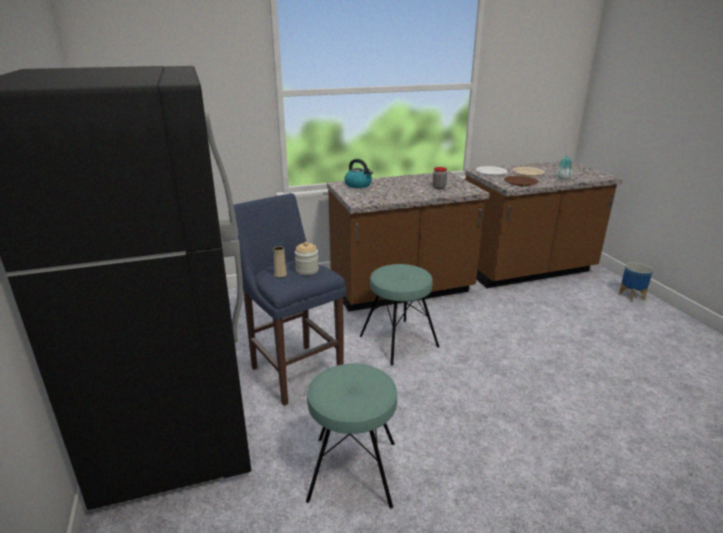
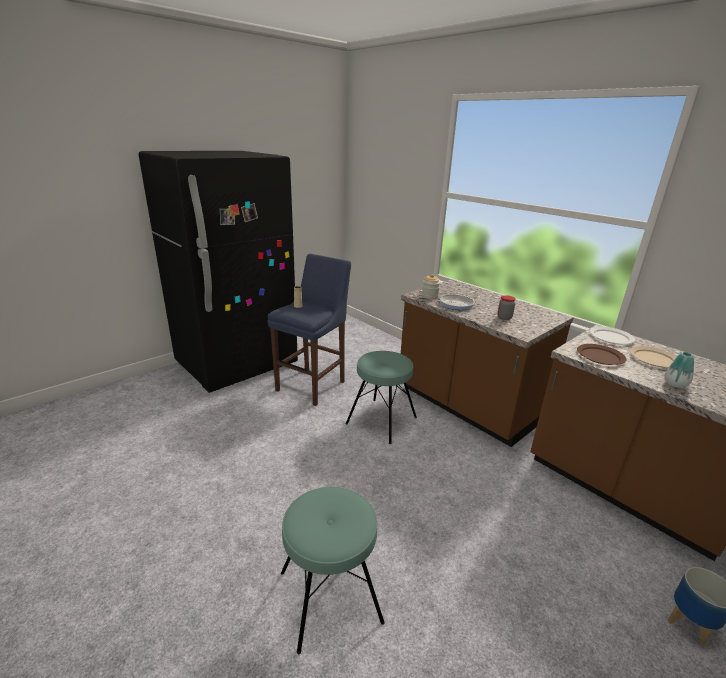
camera: 65 degrees right, 0 degrees up
jar [295,242,319,275] -> jar moved to [422,274,440,299]
turquoise stool [306,363,397,509] -> turquoise stool moved to [281,487,385,654]
kettle [344,159,373,188] -> none
none -> frying pan [440,291,475,310]

